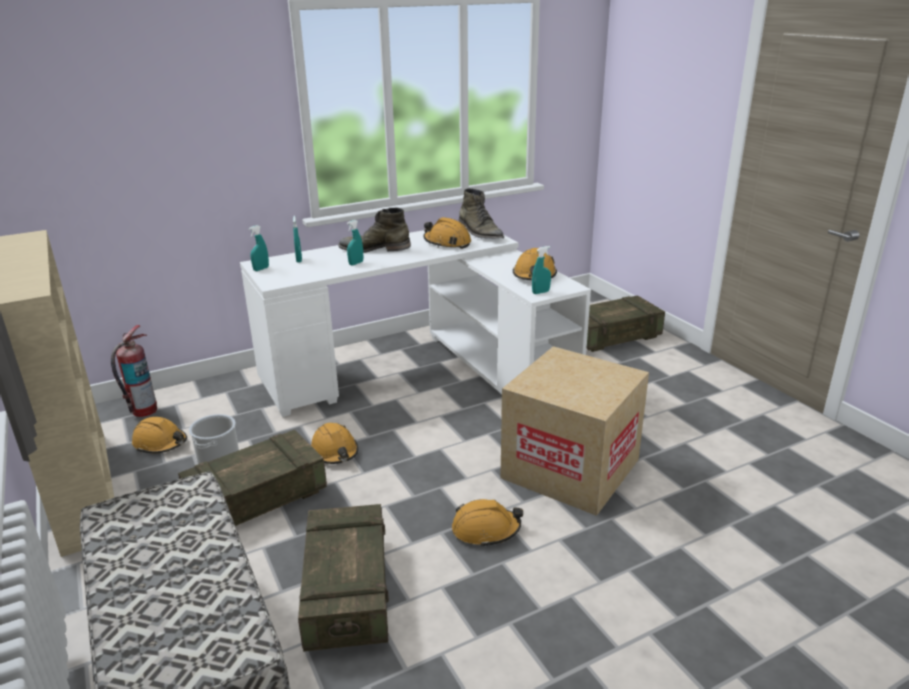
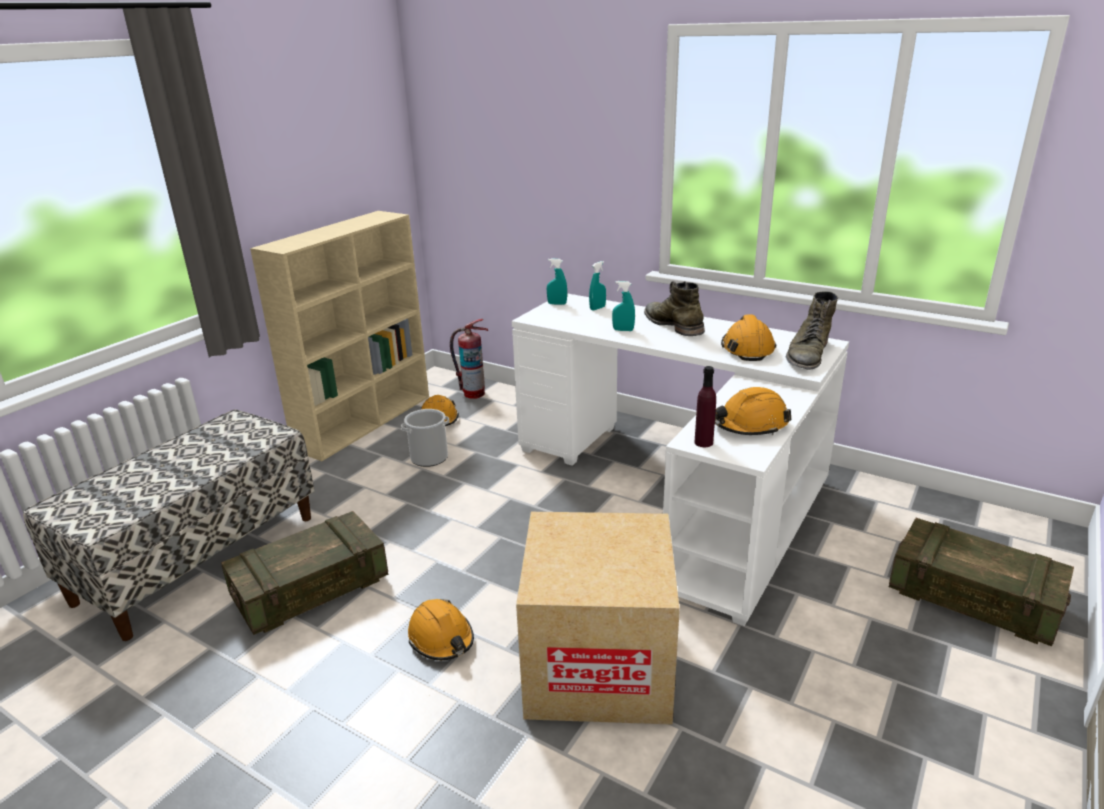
camera: 60 degrees right, 0 degrees up
crate [178,430,327,526] -> none
orange hard hat [311,423,358,464] -> none
turquoise spray bottle [532,246,551,294] -> purple bottle [695,366,716,447]

